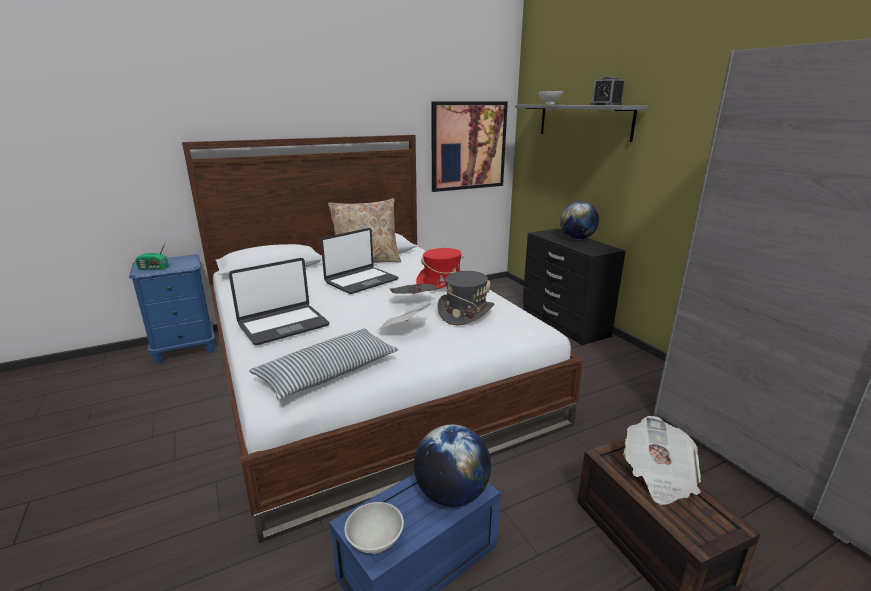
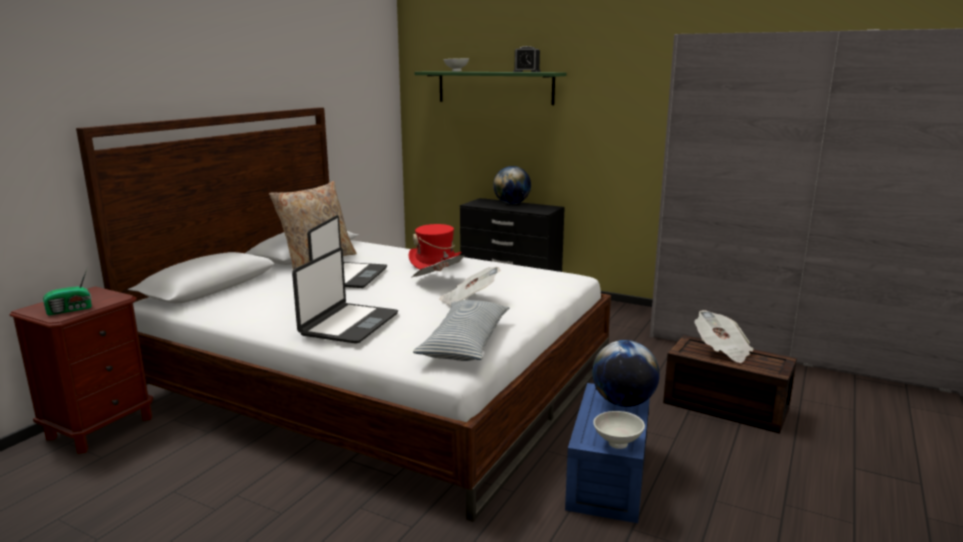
camera: 35 degrees left, 5 degrees down
blue nightstand [129,254,215,364] -> brown nightstand [10,286,153,454]
picture [431,102,508,192] -> none
grey hat [437,271,494,326] -> none
grey shelf [515,105,648,142] -> green shelf [415,71,566,105]

